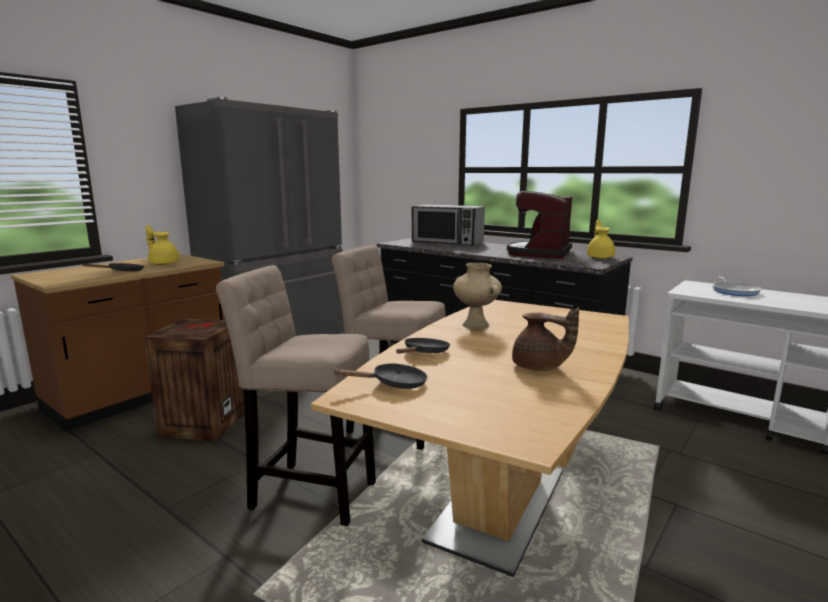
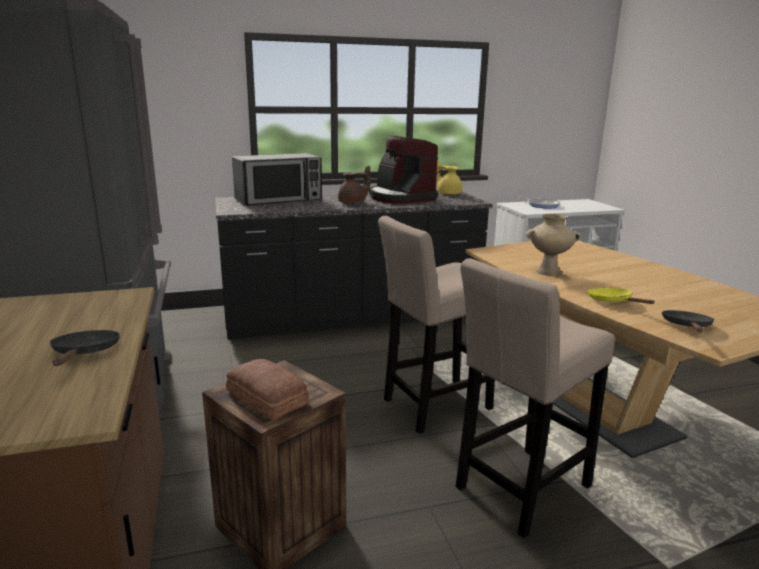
camera: 55 degrees left, 5 degrees up
yellow teapot [146,225,179,265] -> none
black frying pan [396,338,450,354] -> yellow frying pan [588,288,655,304]
brown teapot [512,307,579,371] -> brown teapot moved to [338,166,370,204]
none -> bread [226,359,309,420]

